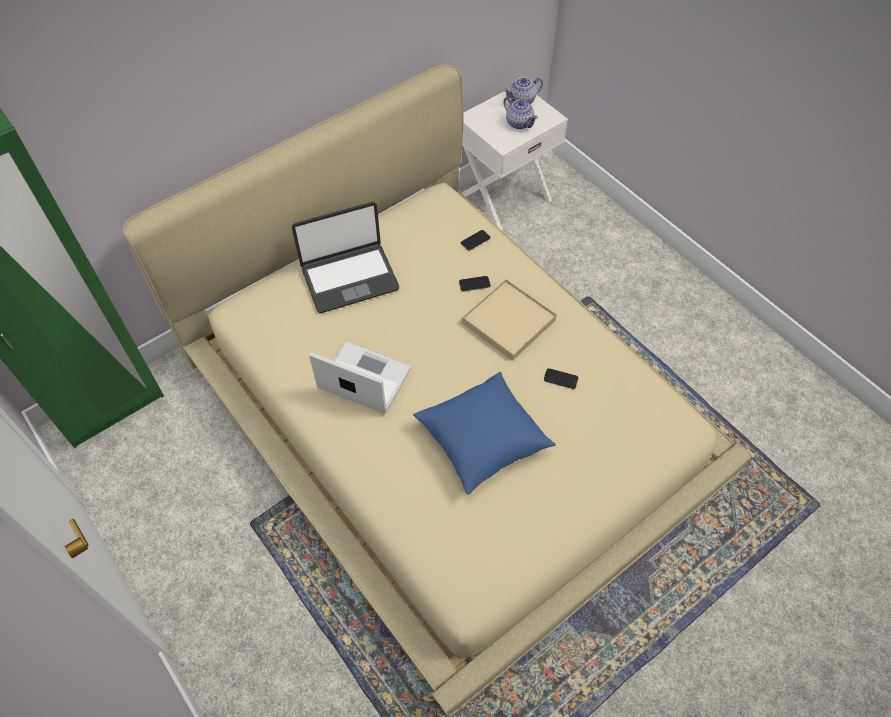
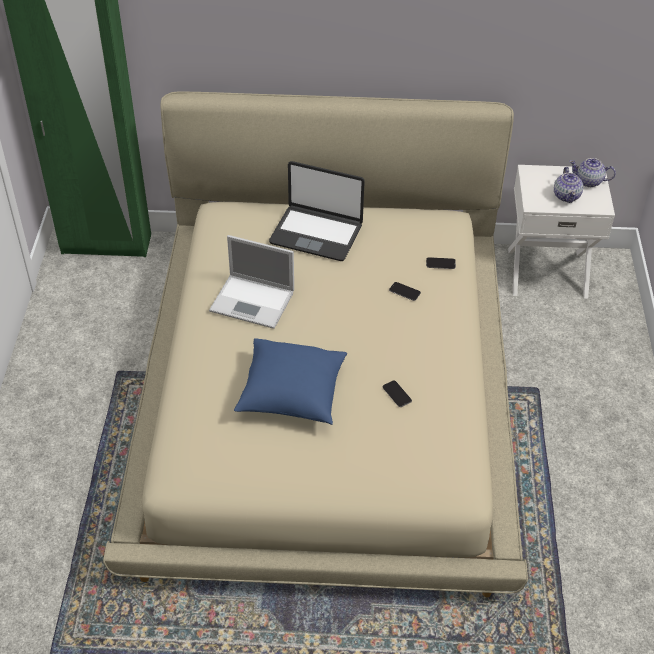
camera: 40 degrees right, 10 degrees down
laptop [309,341,412,414] -> laptop turned 135 degrees clockwise [209,235,294,329]
beige tray [462,279,557,361] -> none

